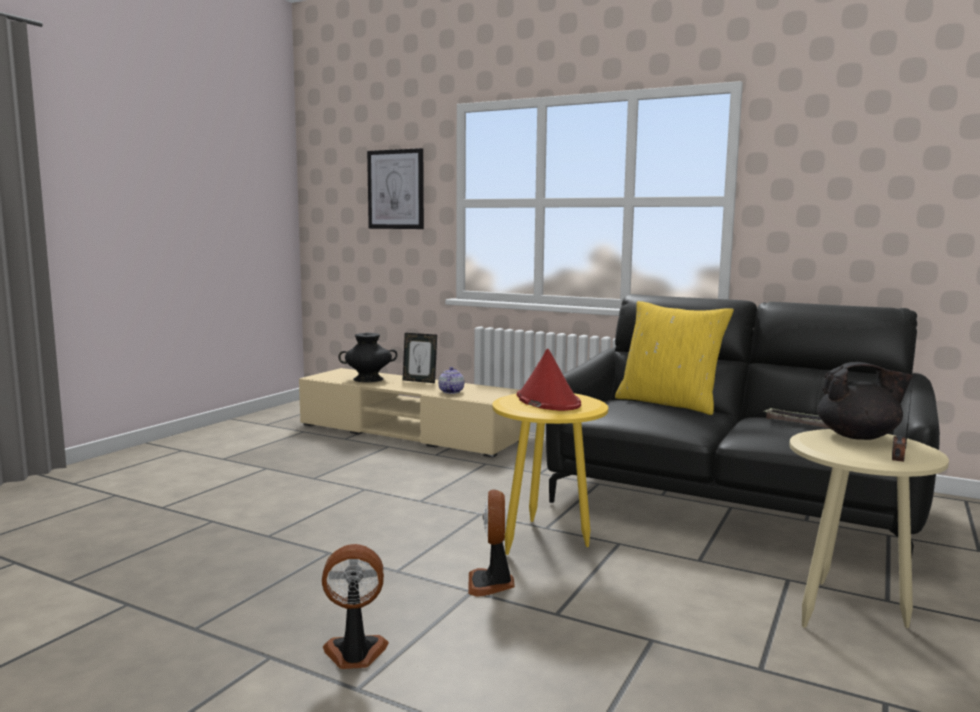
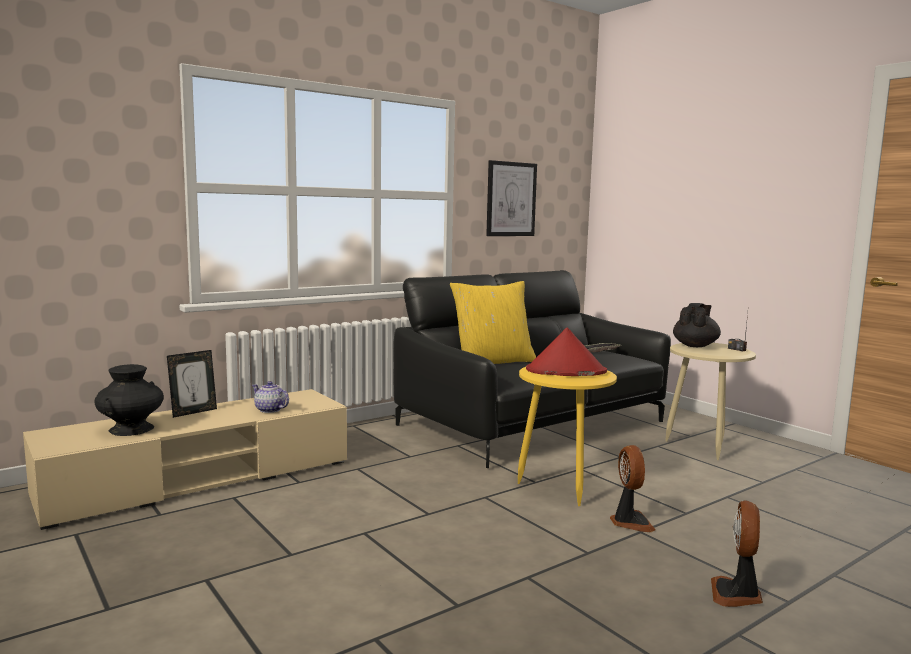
camera: 65 degrees left, 0 degrees up
picture [367,148,424,229] -> picture moved to [486,160,537,236]
fan [468,490,515,596] -> fan turned 120 degrees counterclockwise [610,445,656,532]

